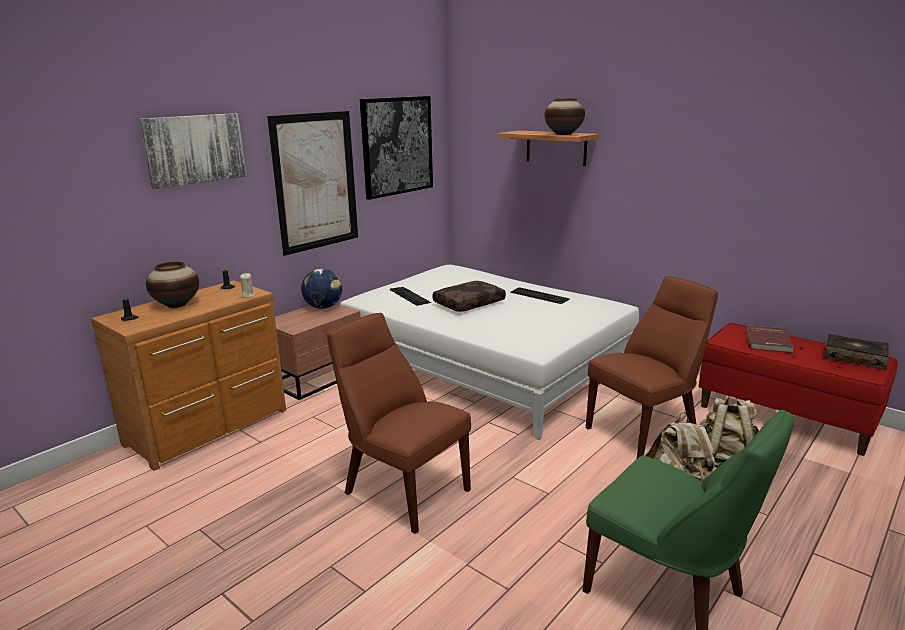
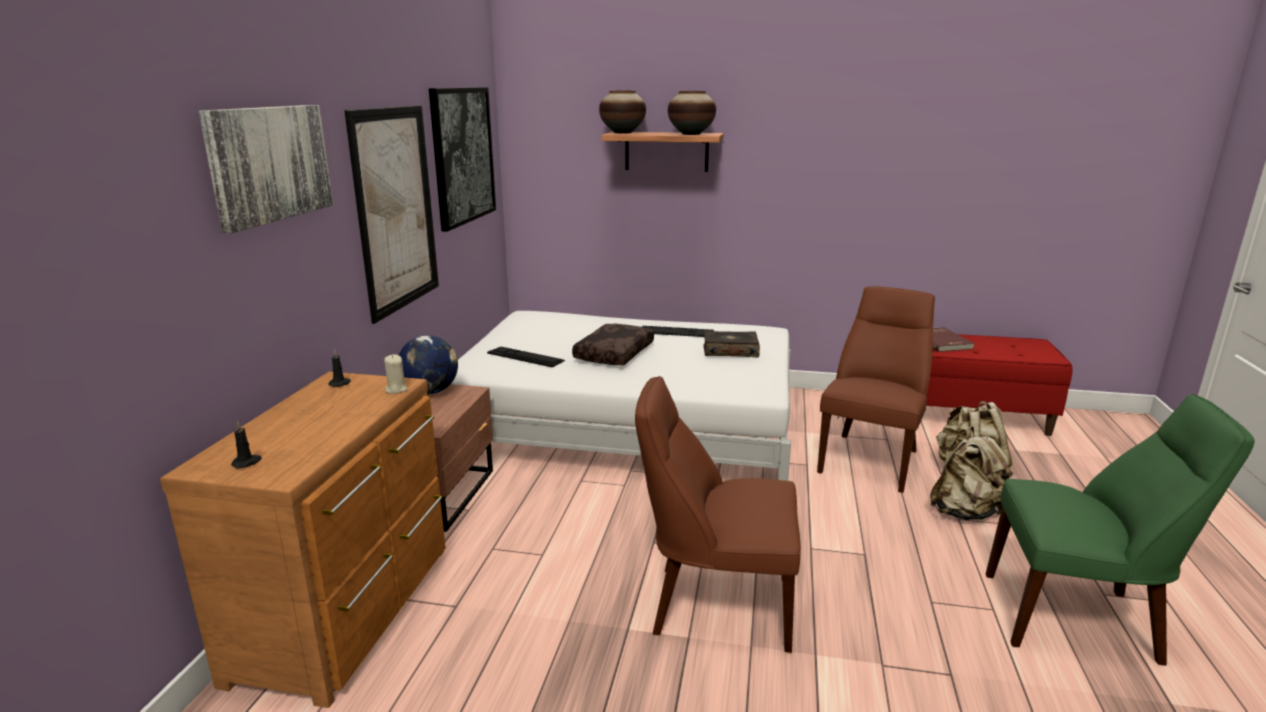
camera: 30 degrees left, 0 degrees up
vase [146,262,199,308] -> vase moved to [599,91,646,134]
book [824,334,889,370] -> book moved to [703,331,760,357]

